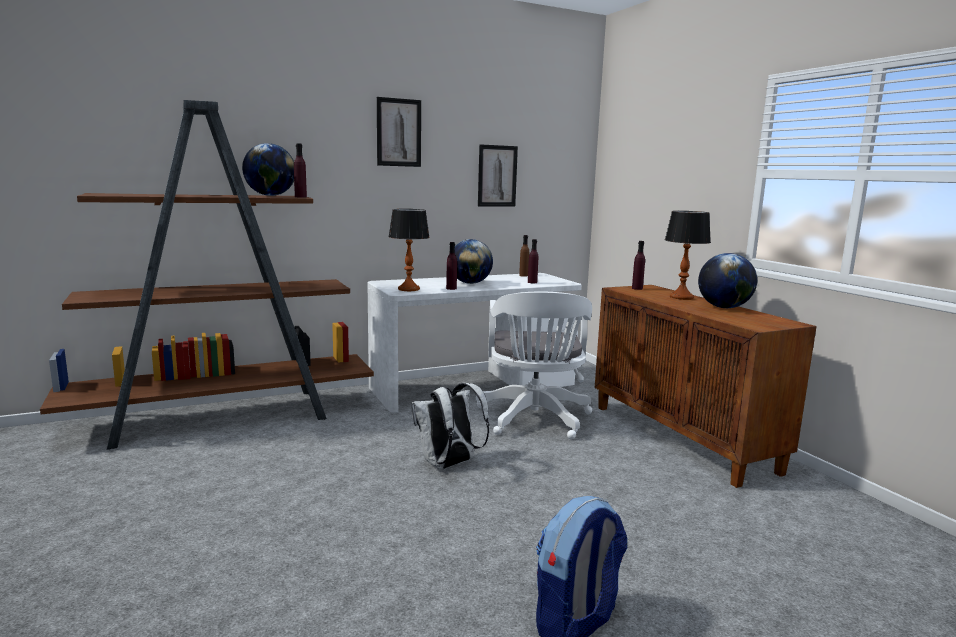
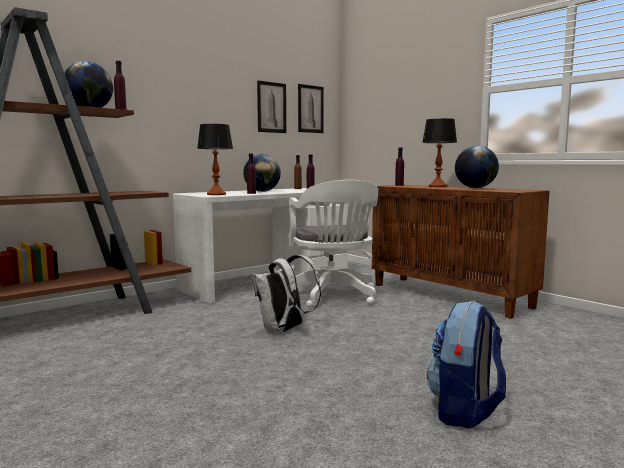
camera: 15 degrees left, 5 degrees down
picture [377,97,421,167] -> picture moved to [298,84,324,133]

